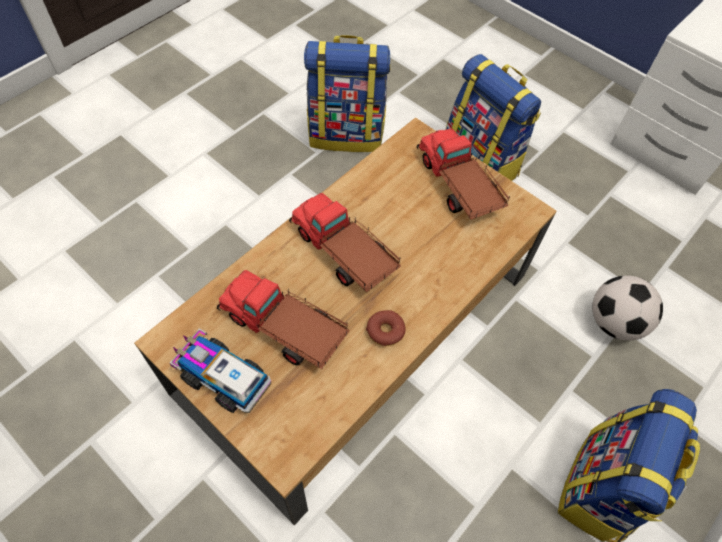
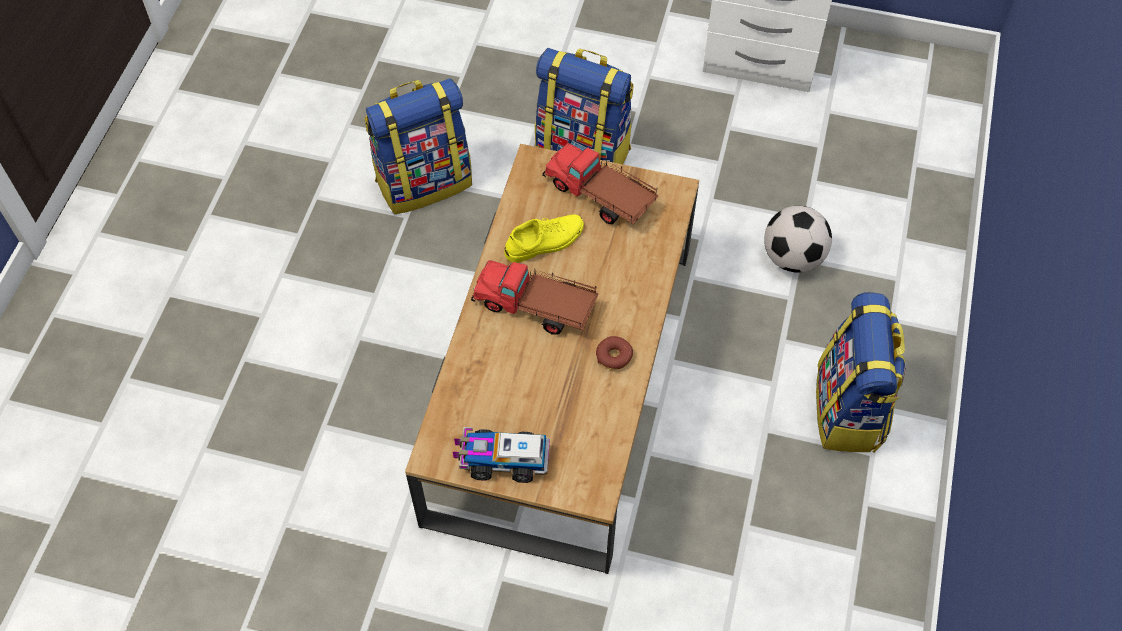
camera: 25 degrees left, 0 degrees up
toy truck [217,270,350,369] -> none
none -> yellow shoe [504,214,584,263]

